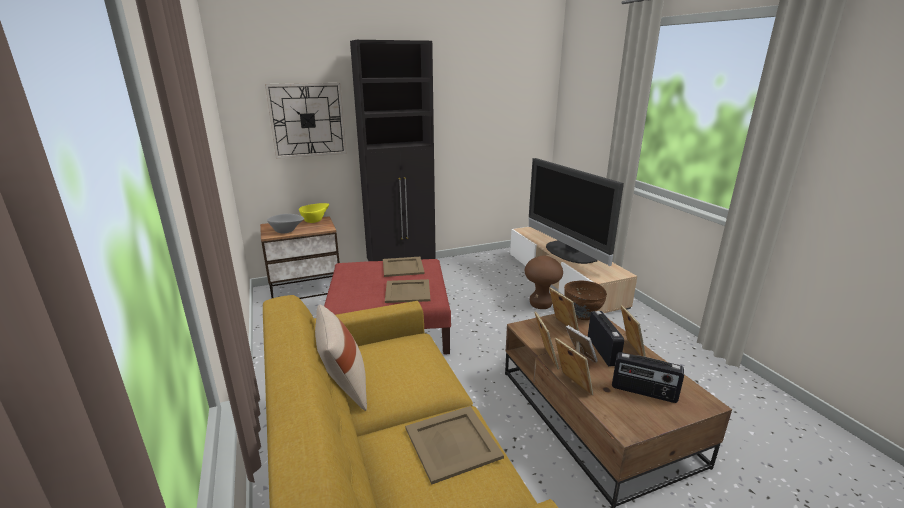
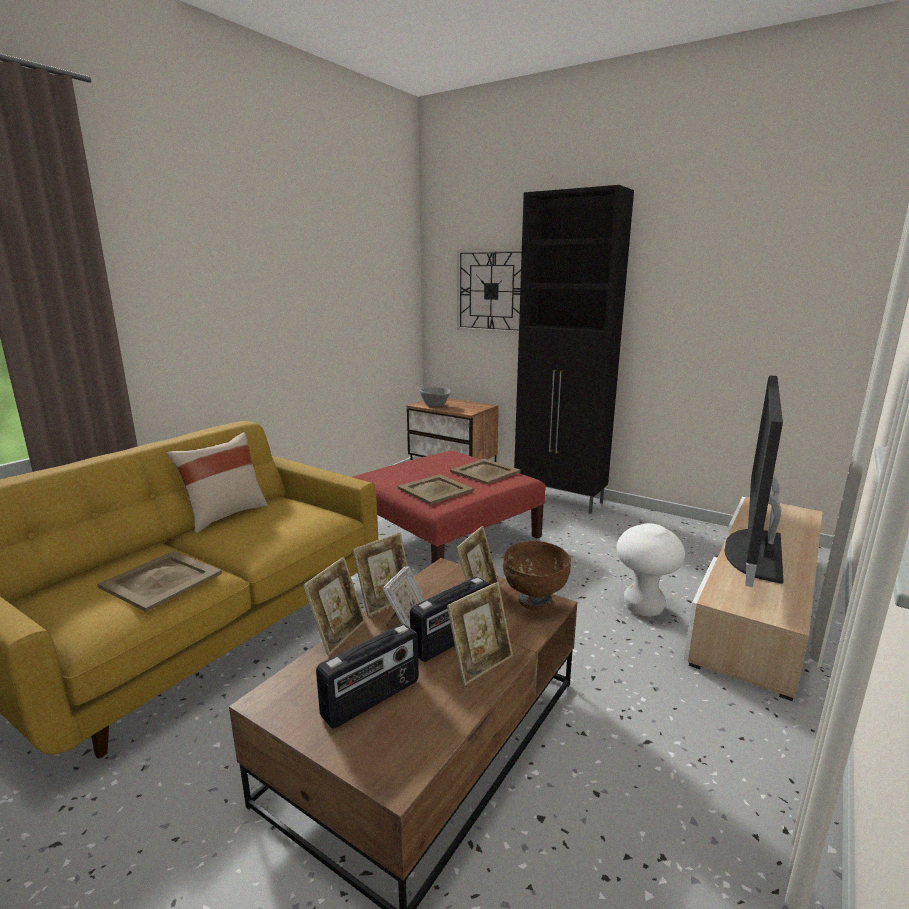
camera: 55 degrees right, 5 degrees down
yellow bowl [299,203,329,223] -> none
brown stool [525,256,563,309] -> white stool [616,523,685,617]
radio [612,352,684,403] -> radio turned 120 degrees counterclockwise [316,623,419,729]

